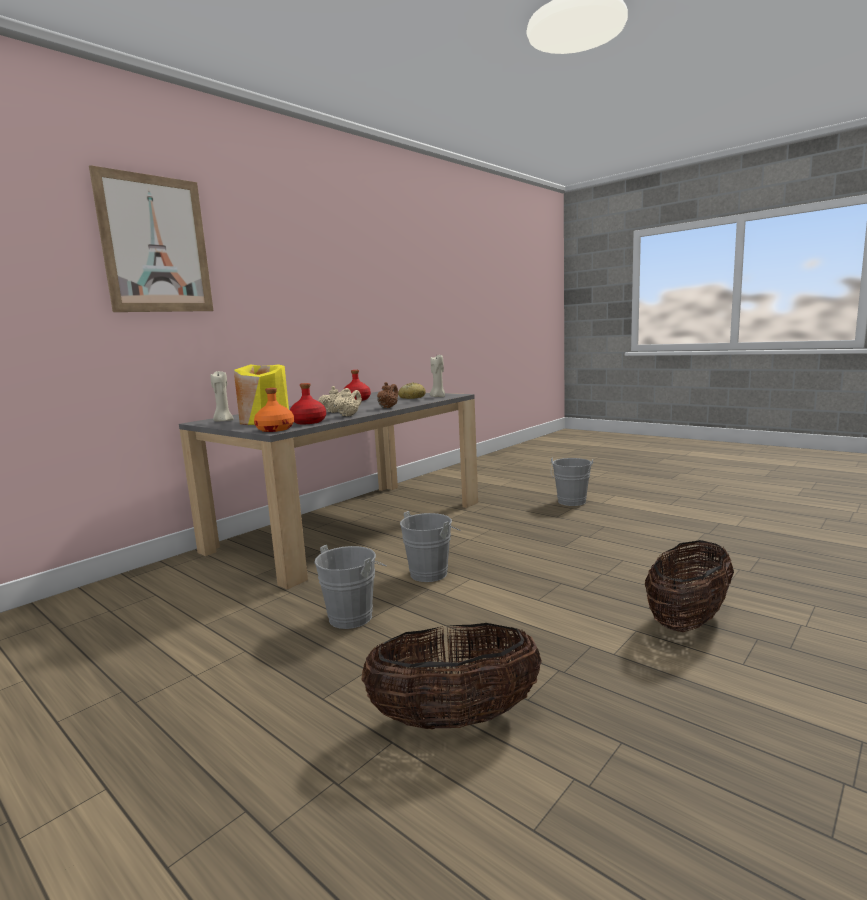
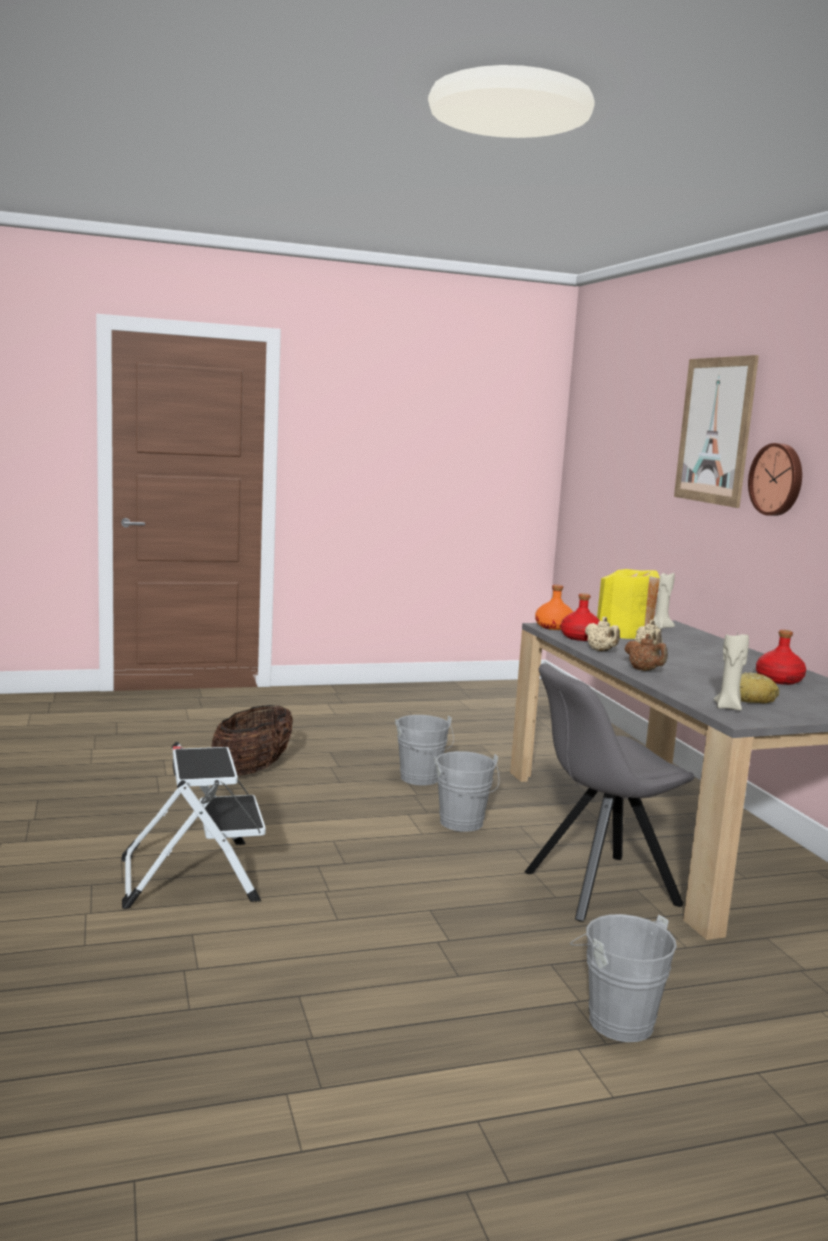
camera: 120 degrees right, 0 degrees up
basket [645,540,734,632] -> step ladder [122,742,266,909]
none -> grey chair [525,663,694,922]
none -> wall clock [748,443,802,516]

